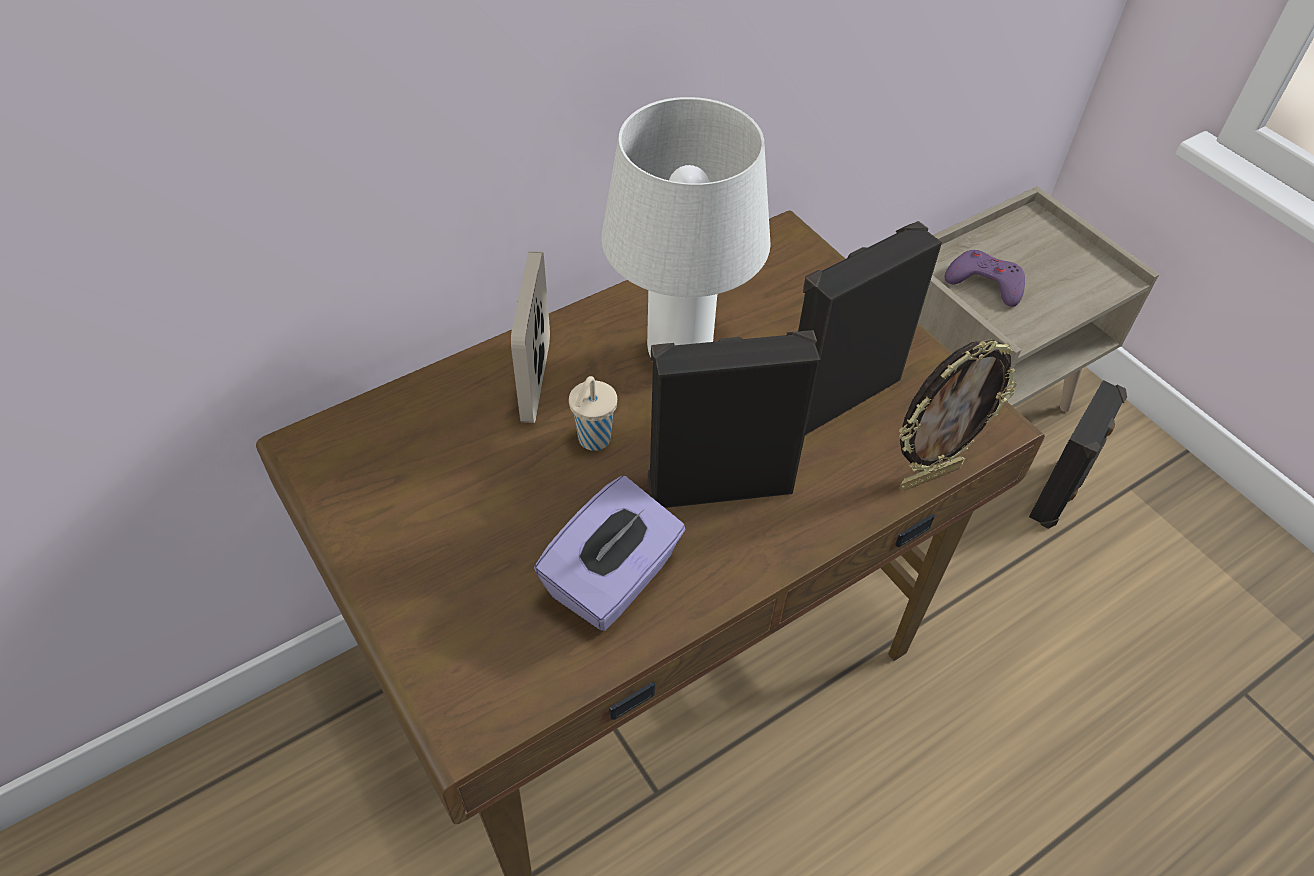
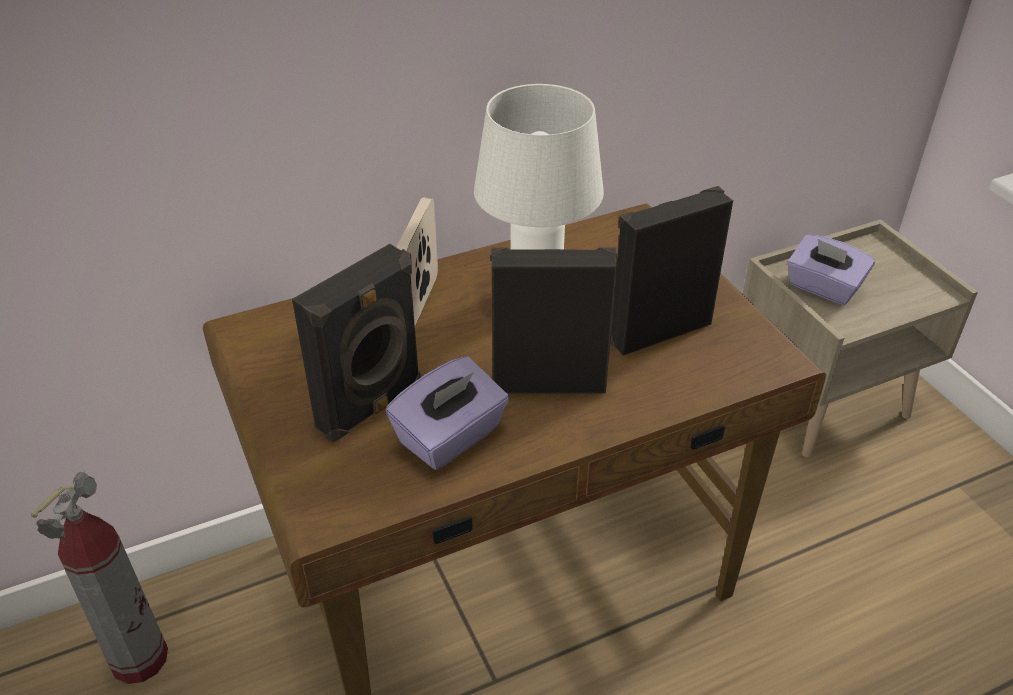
camera: 10 degrees right, 10 degrees down
beige cup [569,376,617,451] -> none
picture frame [899,339,1017,491] -> none
purple game controller [944,250,1025,307] -> purple tissue box [787,235,875,305]
black speaker [1029,380,1127,529] -> black speaker moved to [292,244,421,443]
none -> fire extinguisher [31,470,168,684]

